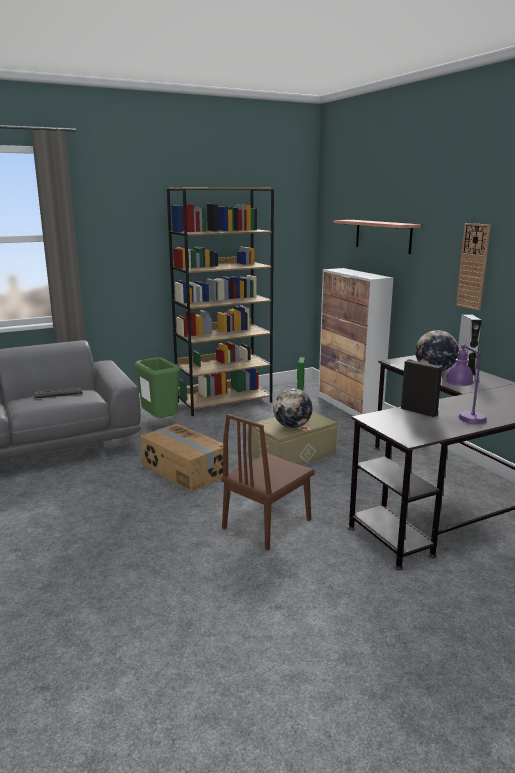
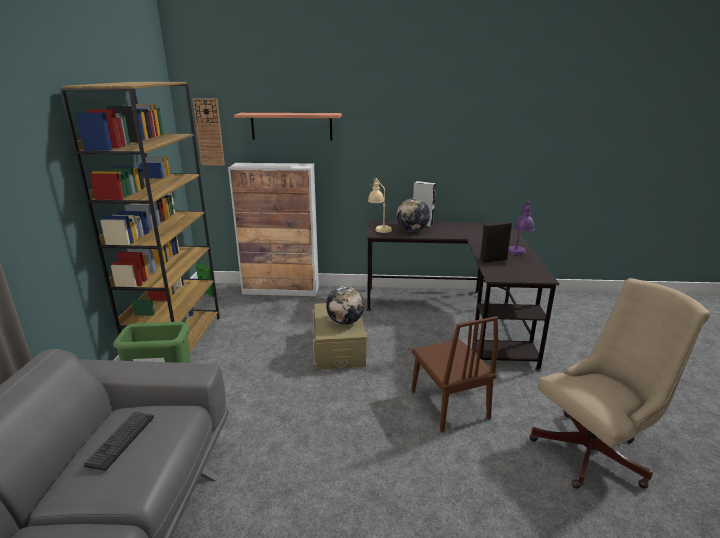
camera: 60 degrees left, 5 degrees up
cardboard box [140,424,229,492] -> none
wall clock [456,223,491,311] -> wall clock moved to [192,99,225,166]
none -> beige table lamp [368,178,392,233]
none -> beige office chair [529,278,710,489]

